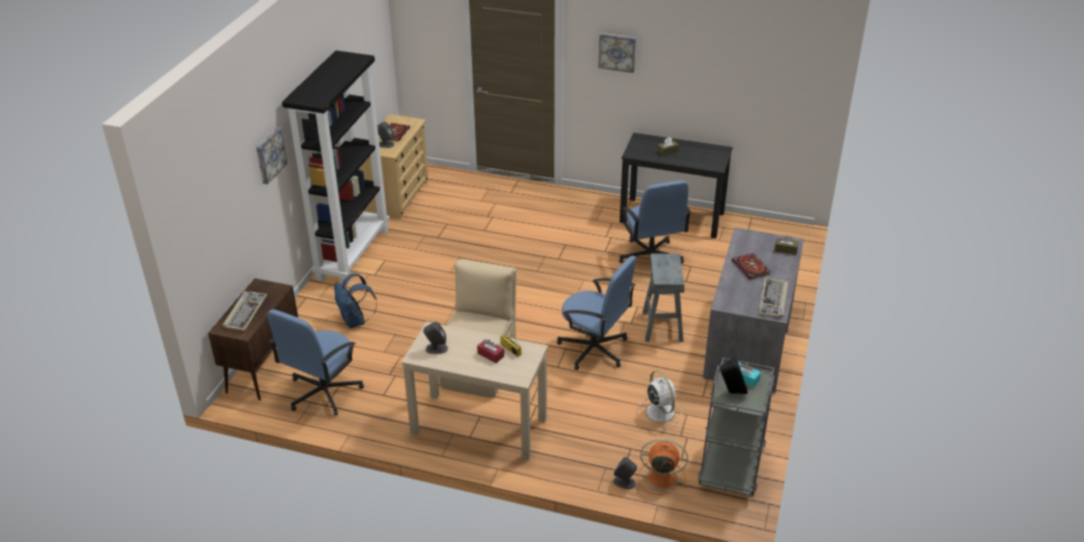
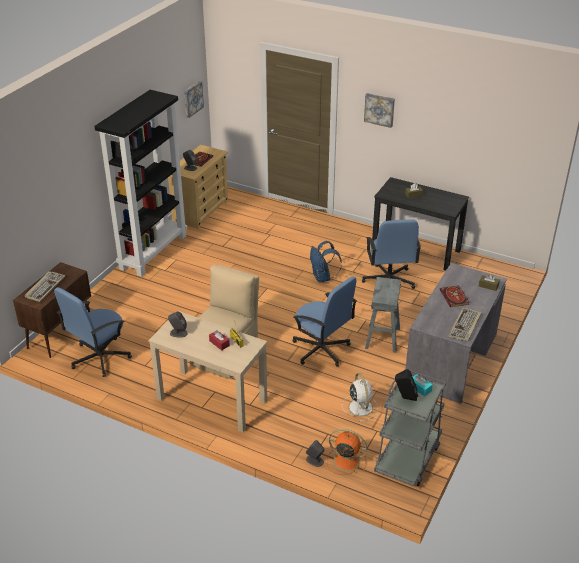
camera: 10 degrees right, 0 degrees up
picture [256,127,287,185] -> picture moved to [184,81,204,118]
blue backpack [335,273,377,329] -> blue backpack moved to [310,241,342,283]

